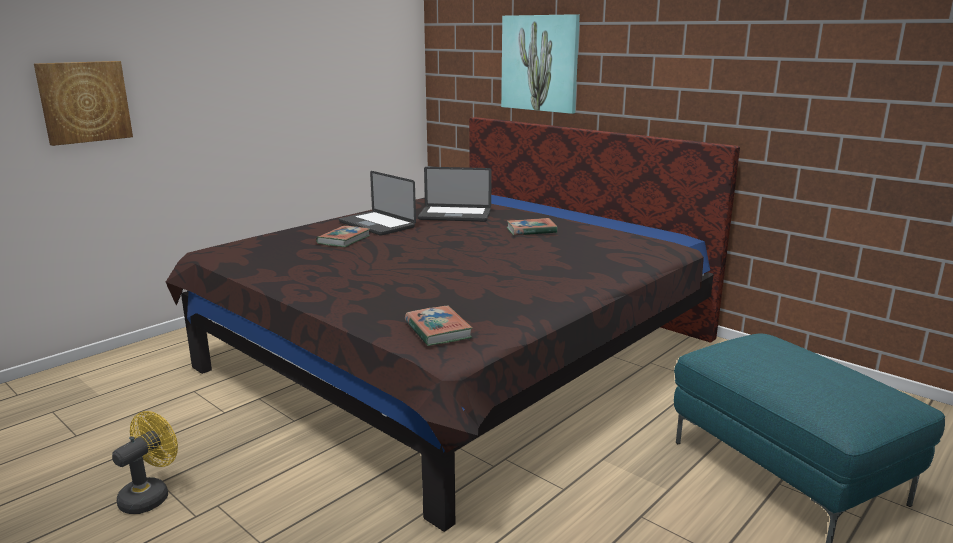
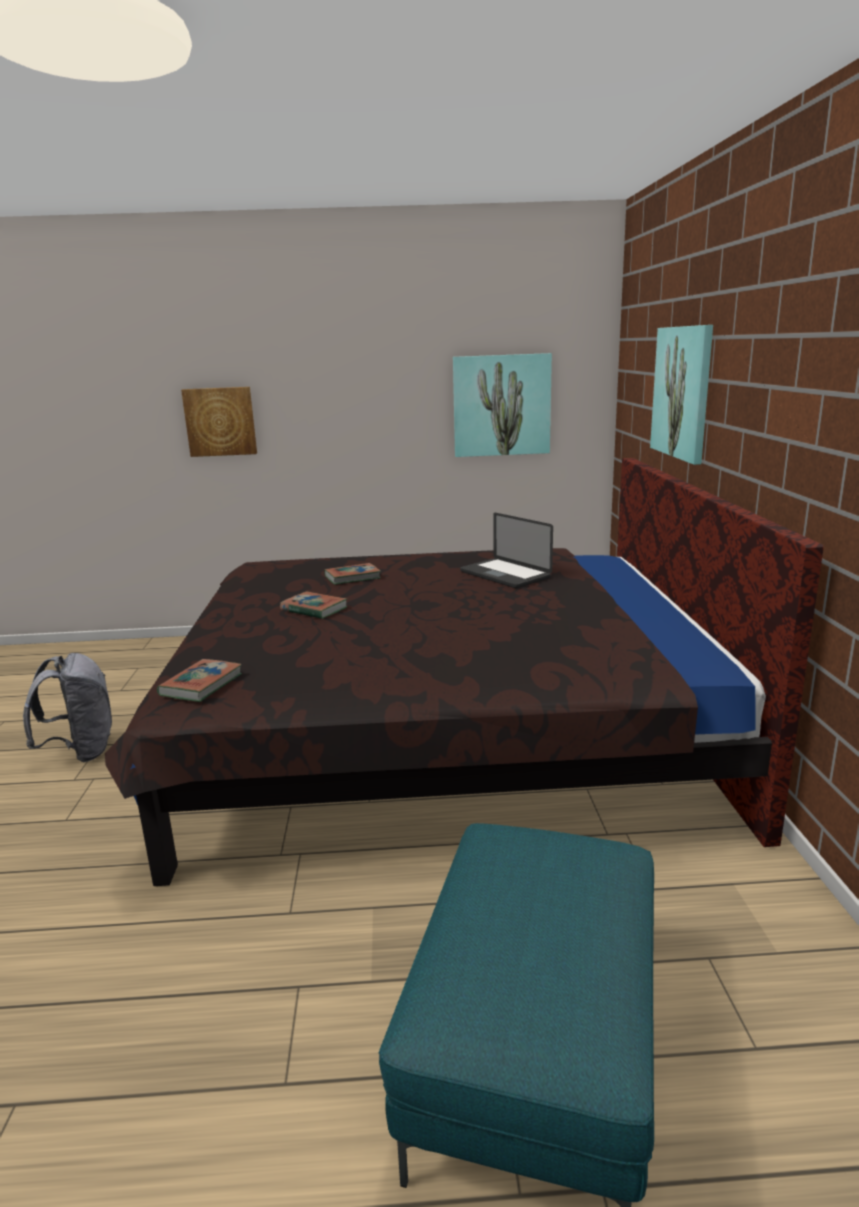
camera: 45 degrees right, 0 degrees up
yellow fan [112,411,178,514] -> grey backpack [23,653,112,762]
laptop [339,171,416,236] -> none
book [507,218,557,235] -> book moved to [280,591,347,619]
none -> picture [453,353,552,457]

